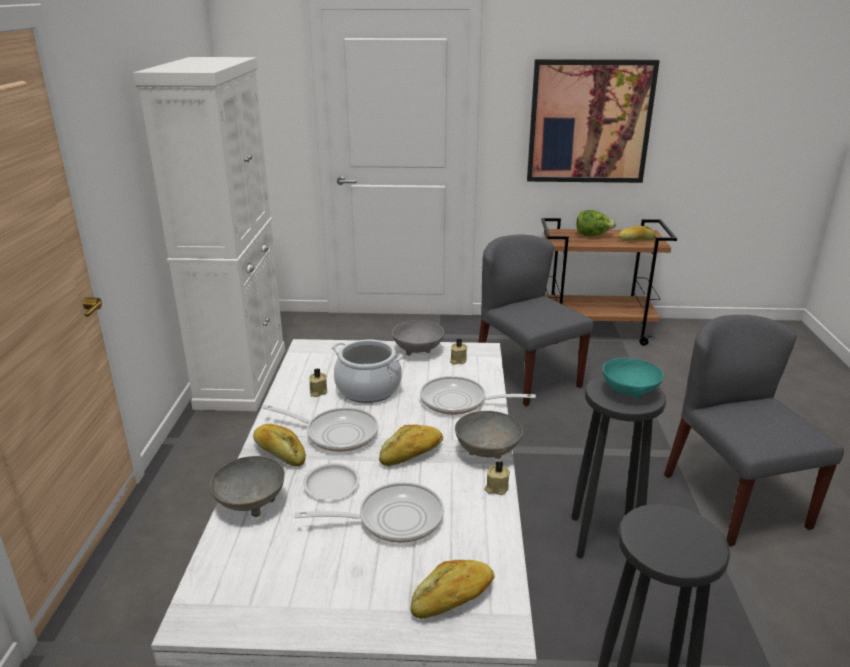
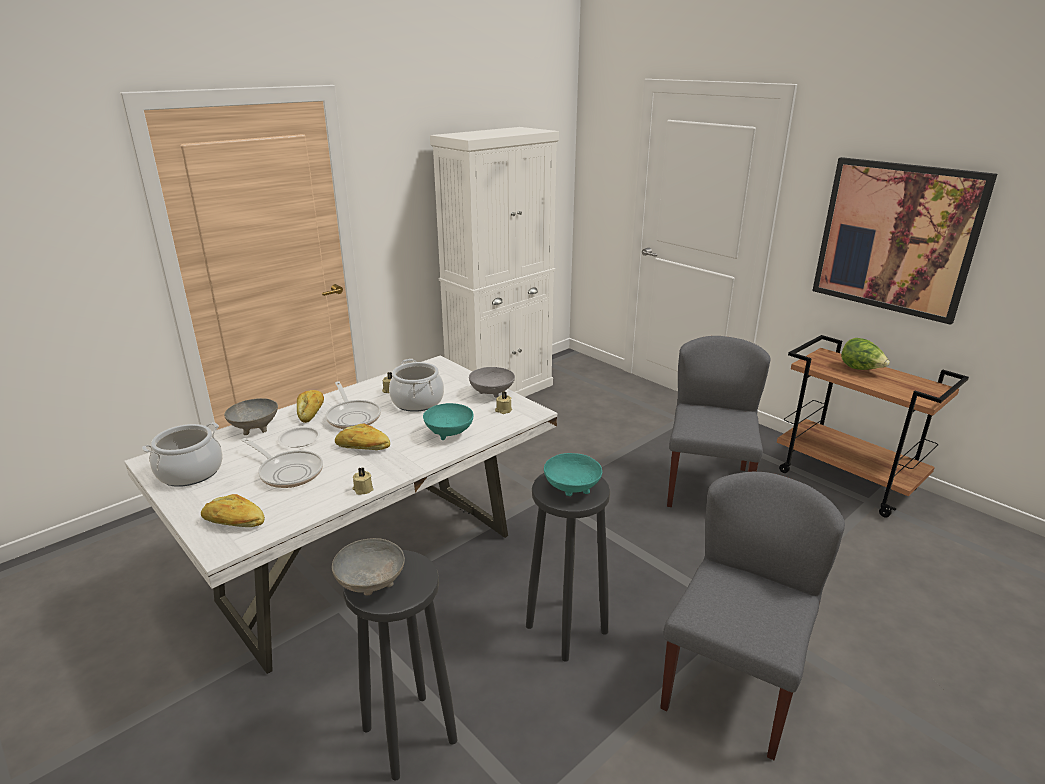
camera: 45 degrees right, 0 degrees up
frying pan [420,376,536,415] -> turquoise bowl [423,403,473,440]
grey bowl [455,411,523,459] -> grey bowl moved to [332,538,405,595]
bread [618,226,656,241] -> none
none -> cooking pot [142,422,223,487]

